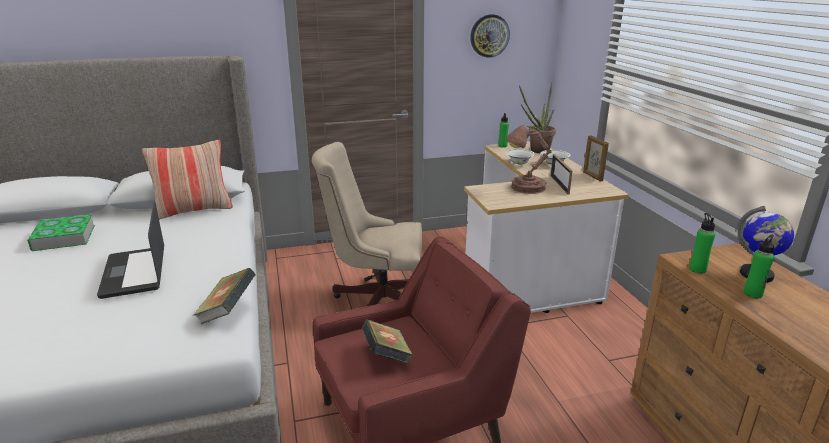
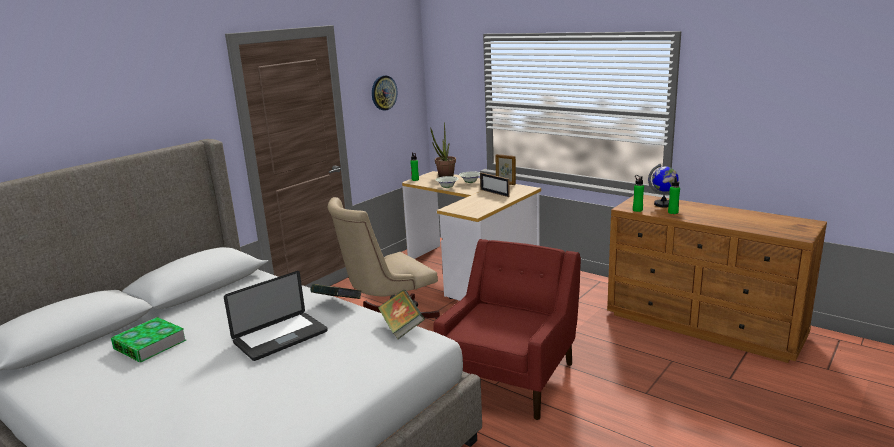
camera: 35 degrees left, 5 degrees down
laptop [97,202,164,299] -> laptop turned 75 degrees counterclockwise [224,271,328,361]
pillow [142,140,233,220] -> none
book [362,320,413,364] -> book moved to [310,284,362,299]
brown table lamp [506,125,552,194] -> none

